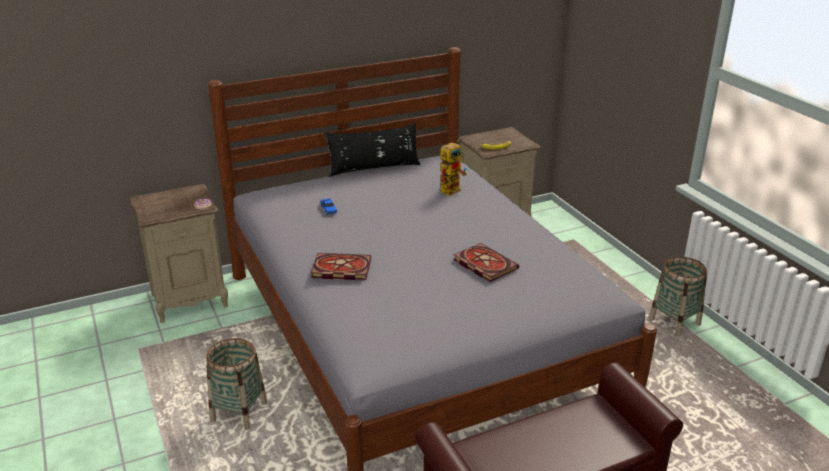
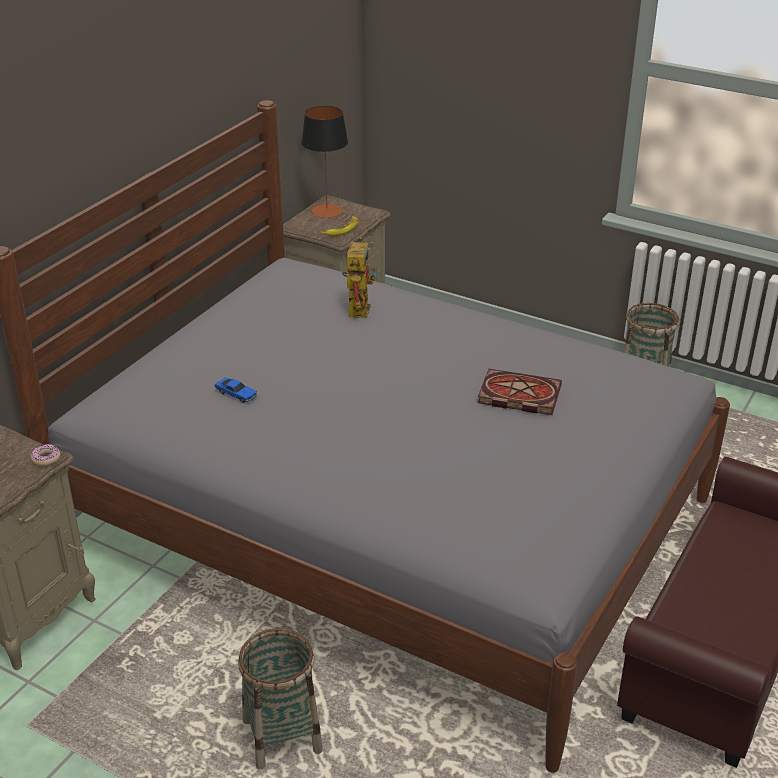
camera: 35 degrees left, 5 degrees up
book [311,253,371,280] -> none
black pillow [324,123,420,177] -> none
none -> table lamp [301,106,348,218]

